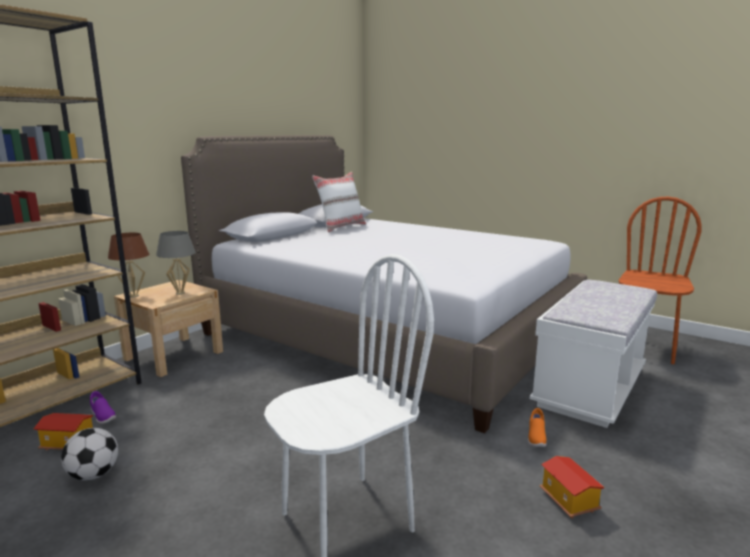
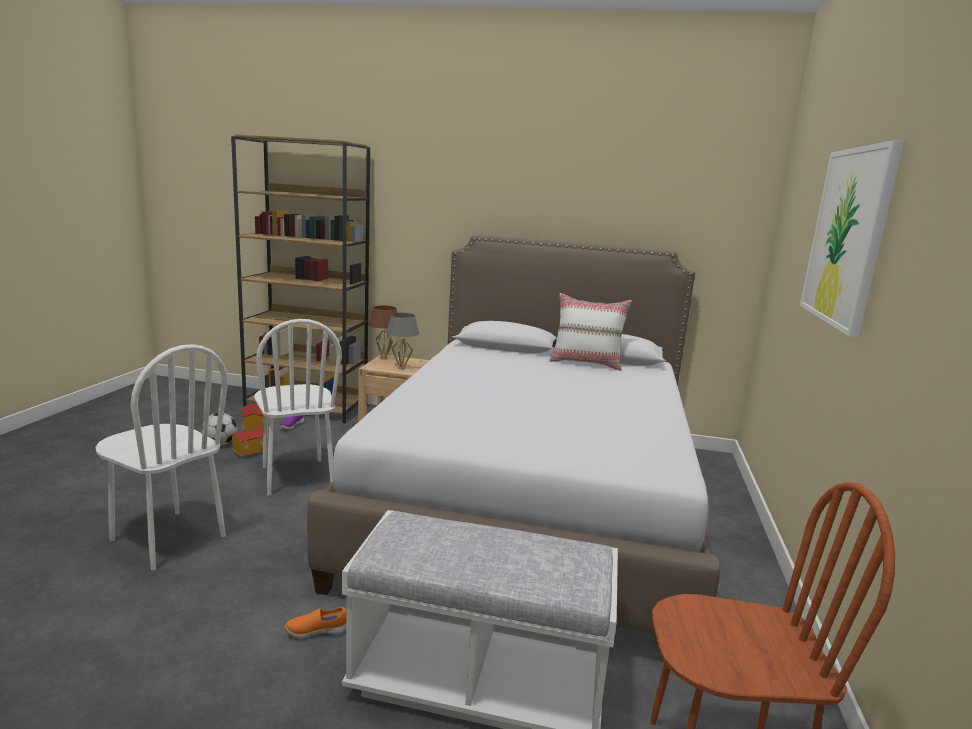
camera: 65 degrees right, 0 degrees up
toy house [540,456,604,518] -> toy house moved to [230,428,269,458]
none -> white chair [254,319,342,495]
none -> picture [800,140,904,338]

